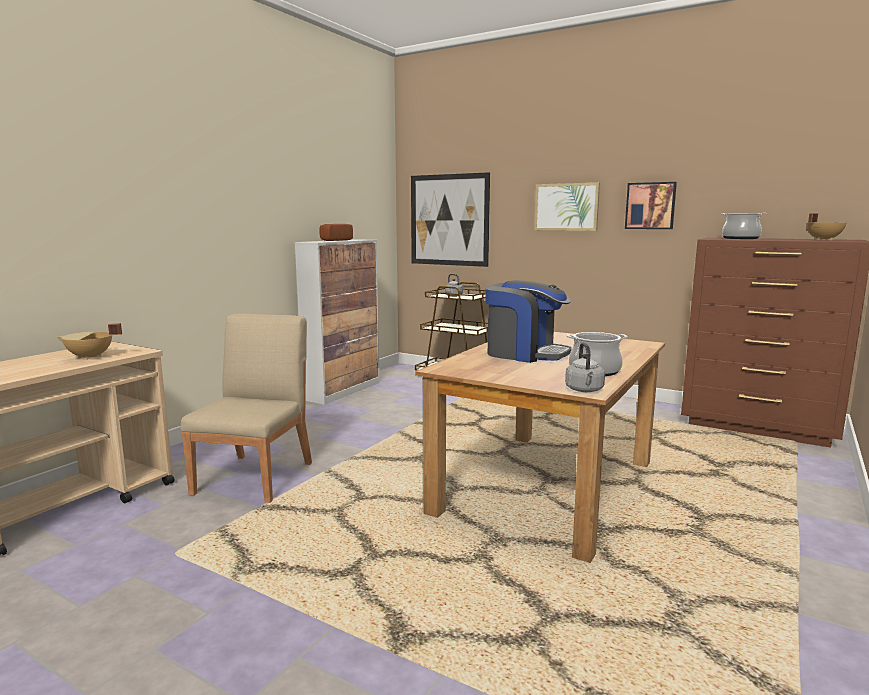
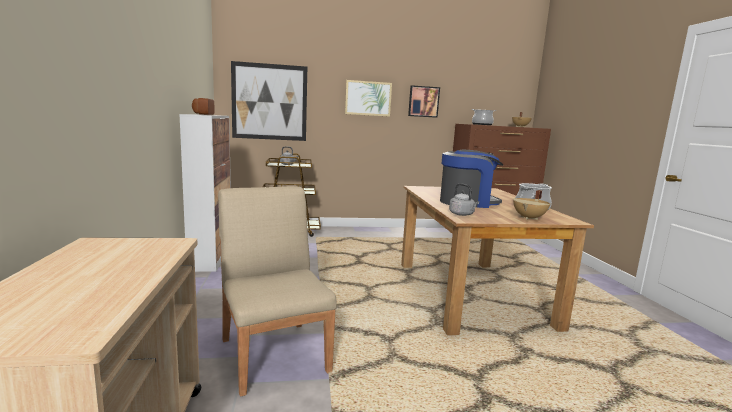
camera: 40 degrees left, 0 degrees up
beige cooking pot [57,323,122,360] -> beige cooking pot moved to [513,190,550,220]
grey kettle [565,342,605,392] -> grey kettle moved to [449,183,479,216]

